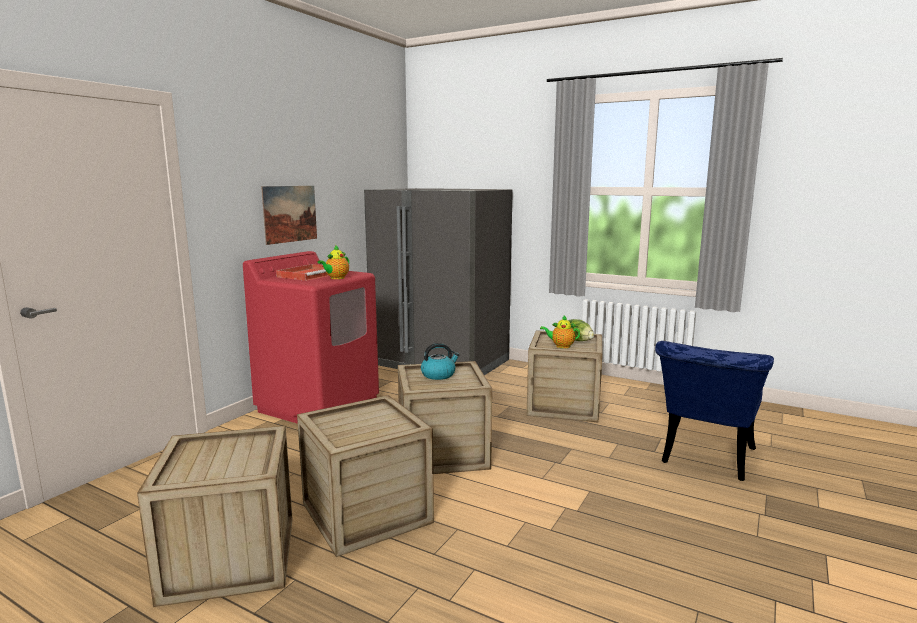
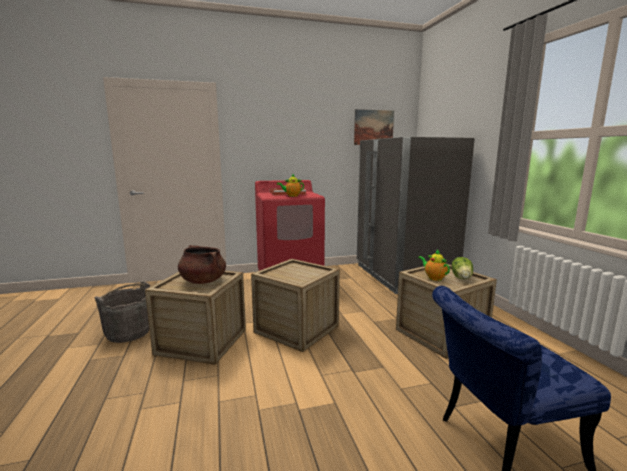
camera: 45 degrees right, 0 degrees up
crate [137,426,293,607] -> grey bucket [94,282,150,343]
picture [261,186,317,245] -> picture moved to [354,109,394,145]
kettle [421,343,460,380] -> none
none -> brown cooking pot [178,245,226,284]

